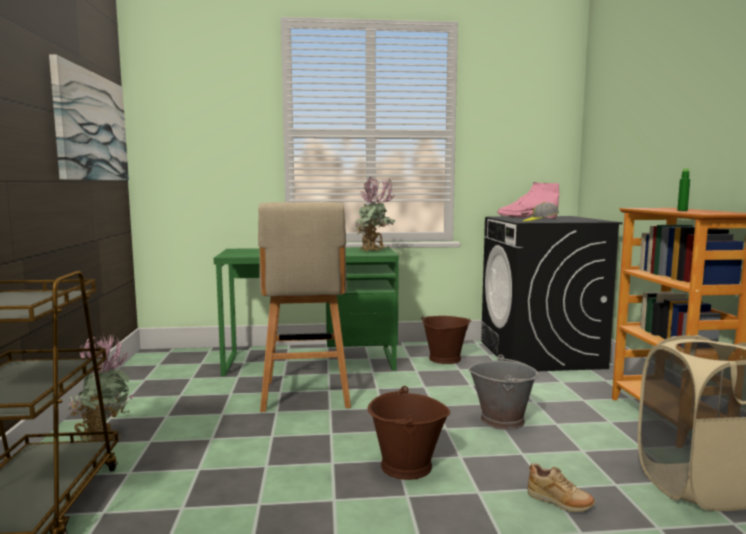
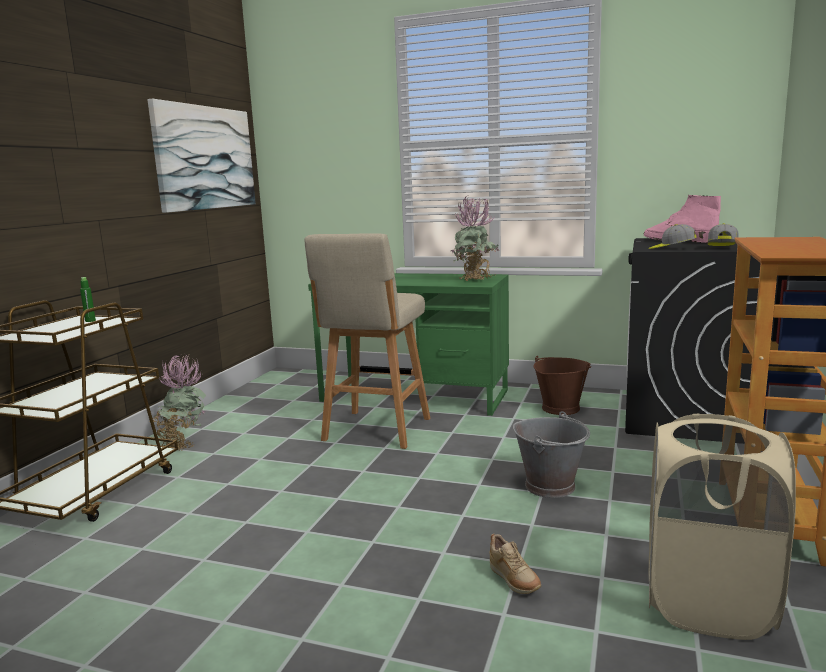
camera: 25 degrees right, 5 degrees up
brown bucket [368,386,450,480] -> none
green bottle [677,168,690,211] -> green bottle moved to [80,277,96,322]
none -> cap [708,223,739,246]

